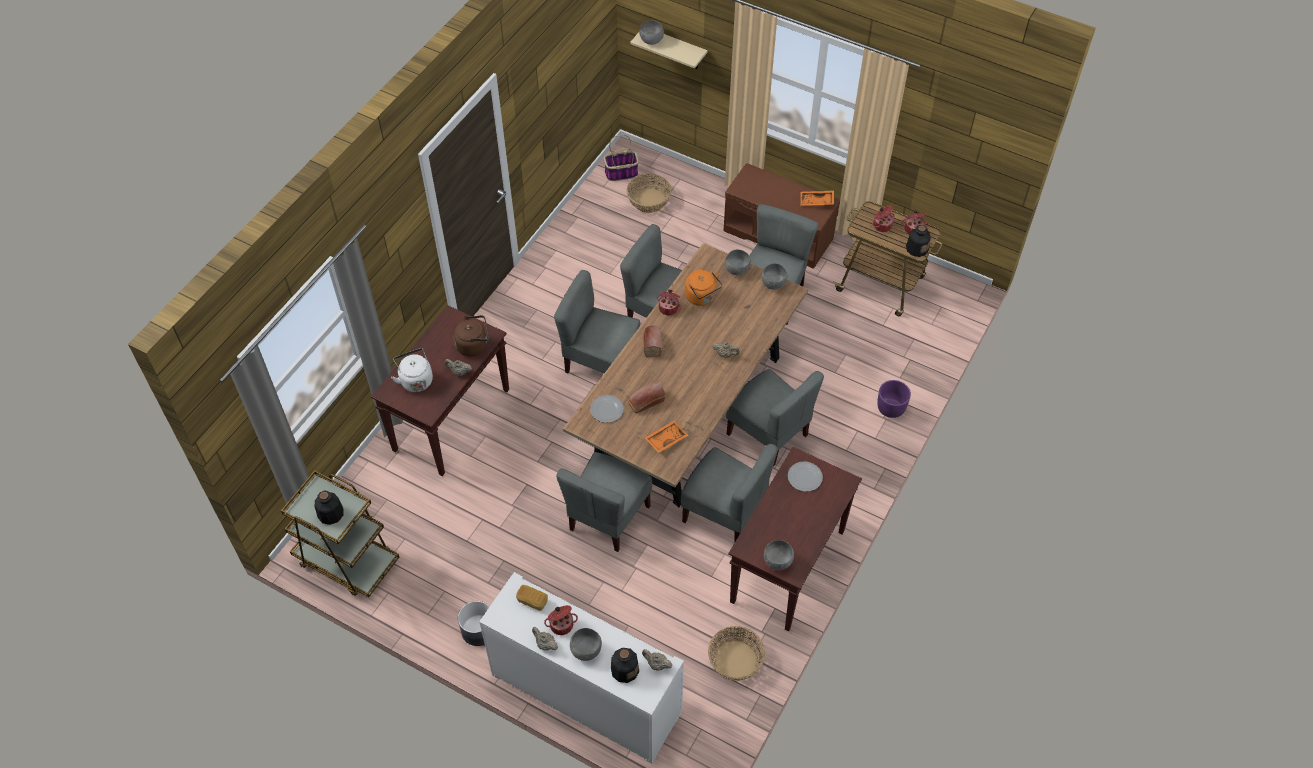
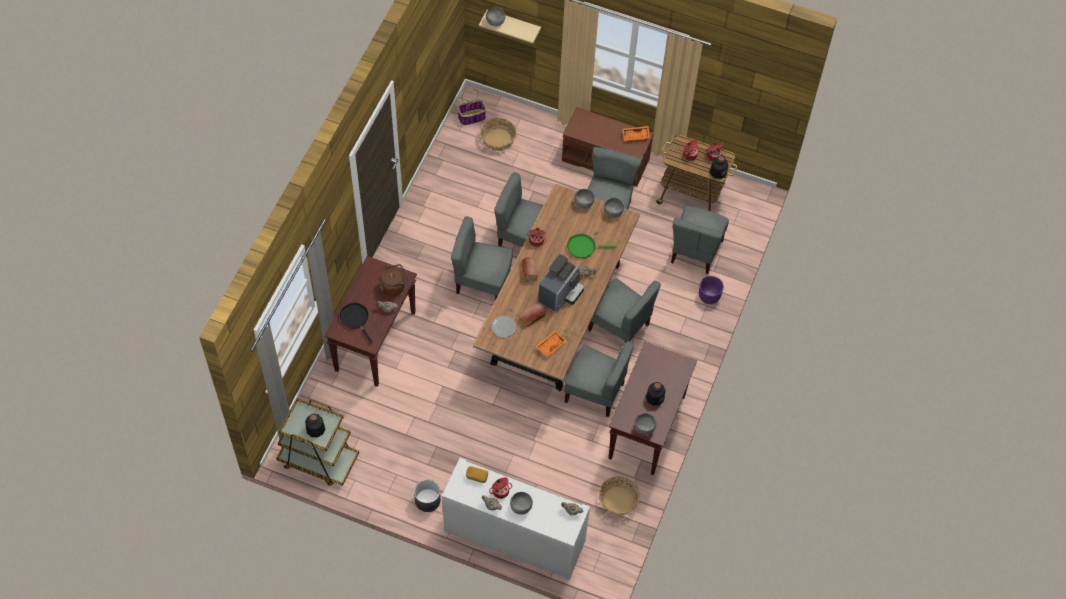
camera: 10 degrees left, 5 degrees up
white kettle [391,348,433,392] -> black frying pan [339,303,373,343]
grey chair [556,452,652,552] -> grey chair moved to [671,206,729,274]
bottle [611,648,639,683] -> bottle moved to [646,382,665,405]
orange kettle [685,270,722,306] -> none
plate [788,462,823,492] -> none
none -> coffee machine [538,254,584,312]
none -> green frying pan [567,234,616,258]

